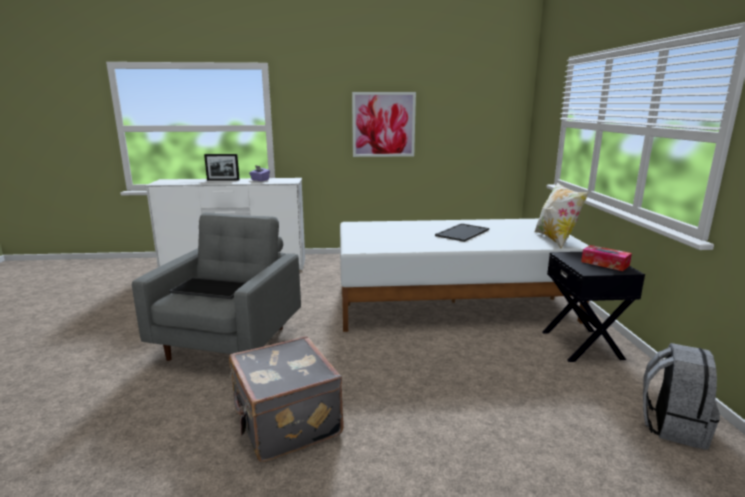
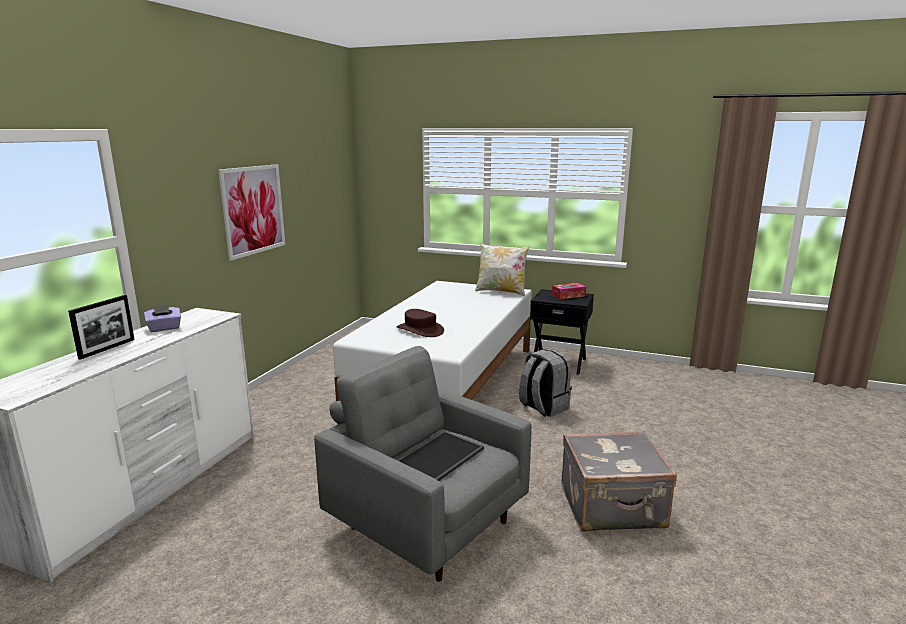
camera: 65 degrees left, 0 degrees up
tray [435,223,489,242] -> none
grey backpack [643,343,720,450] -> grey backpack moved to [519,348,572,417]
none -> brown hat [396,309,444,337]

